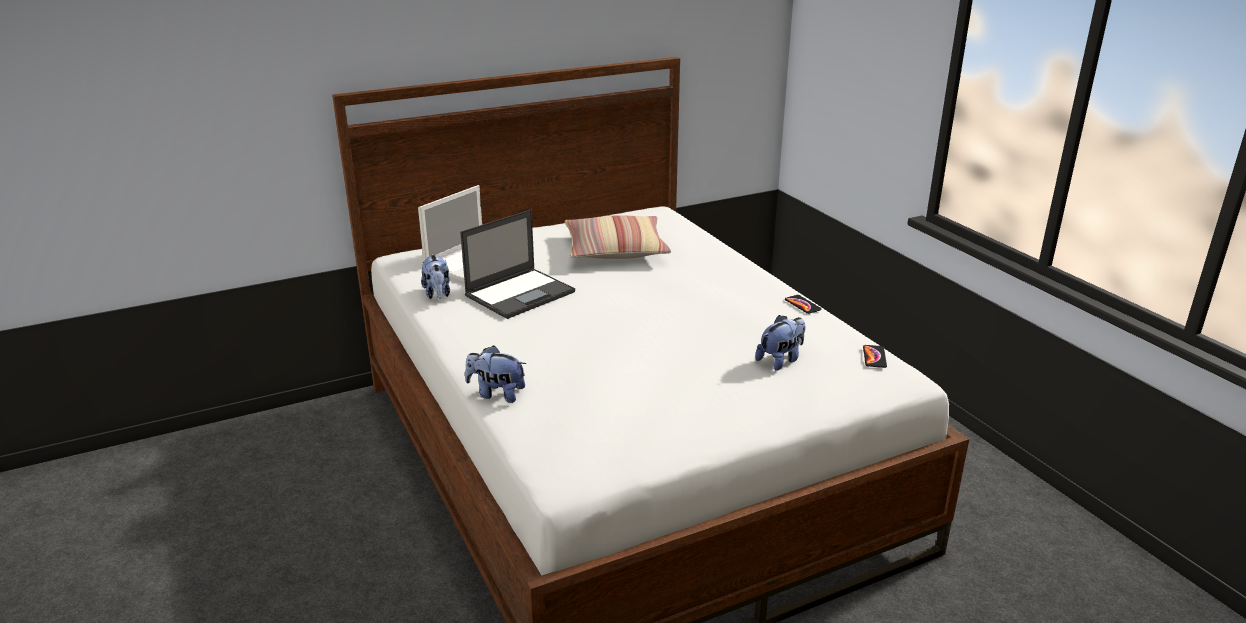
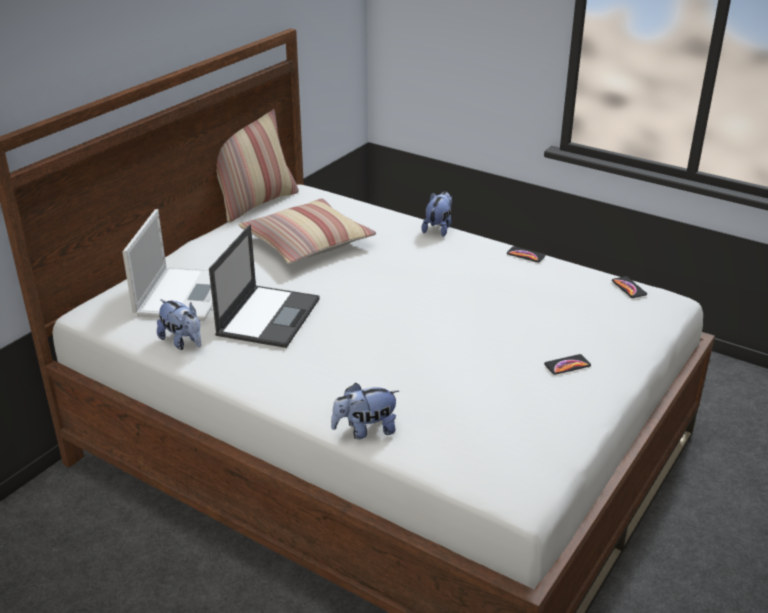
camera: 30 degrees left, 5 degrees up
plush toy [755,315,806,371] -> plush toy moved to [422,191,452,237]
none -> pillow [217,109,299,223]
none -> phone [544,354,591,375]

